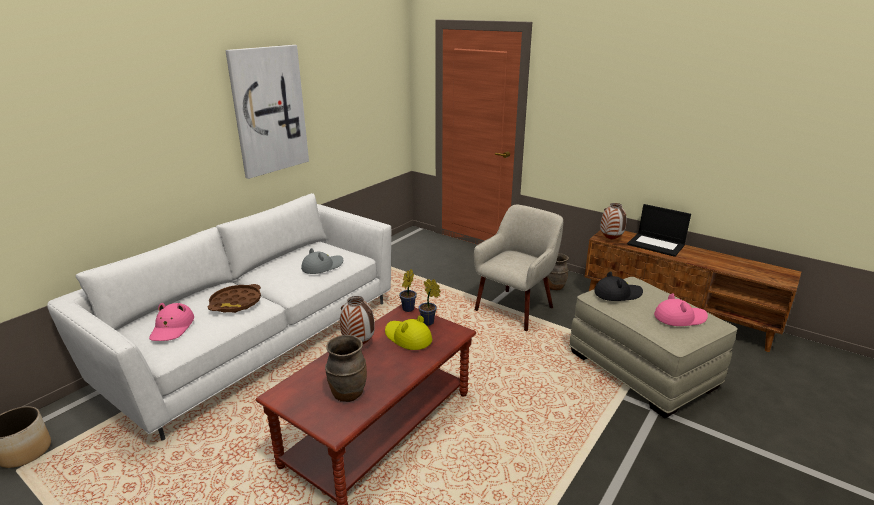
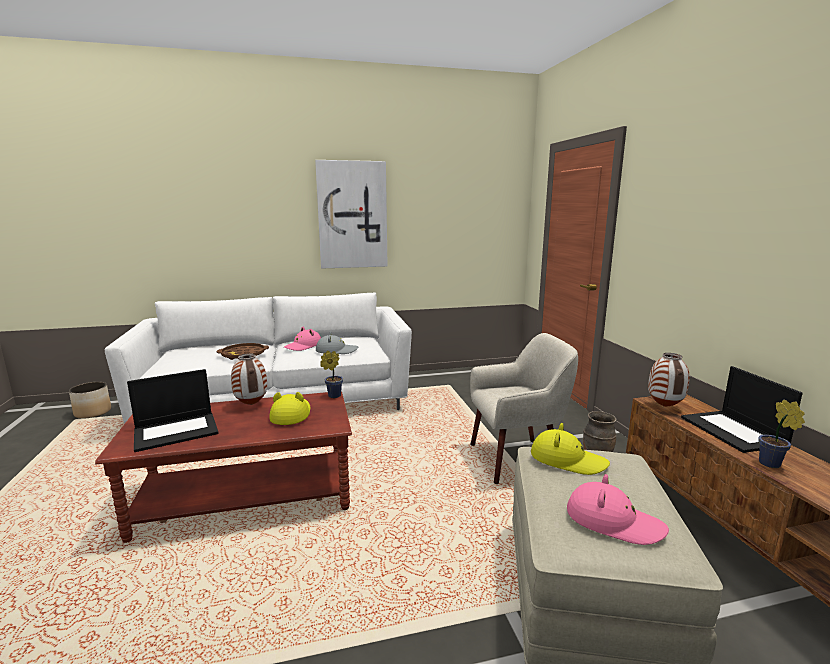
camera: 40 degrees right, 10 degrees down
pink hat [149,303,194,341] -> pink hat moved to [284,327,321,351]
brown vase [325,335,367,402] -> laptop [127,369,219,452]
potted plant [419,279,441,326] -> potted plant moved to [758,400,805,468]
black hat [594,271,643,301] -> yellow hat [531,423,610,475]

